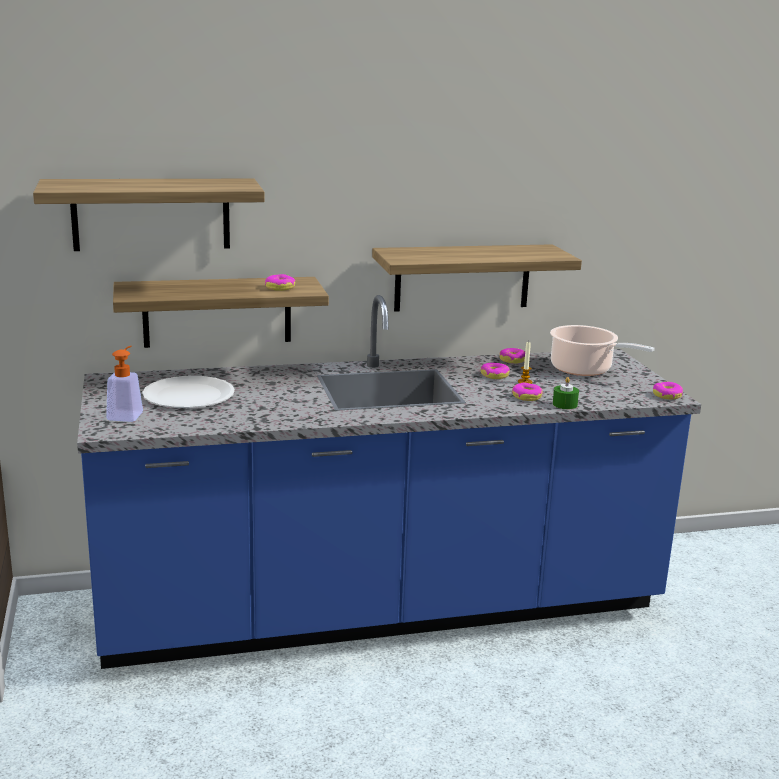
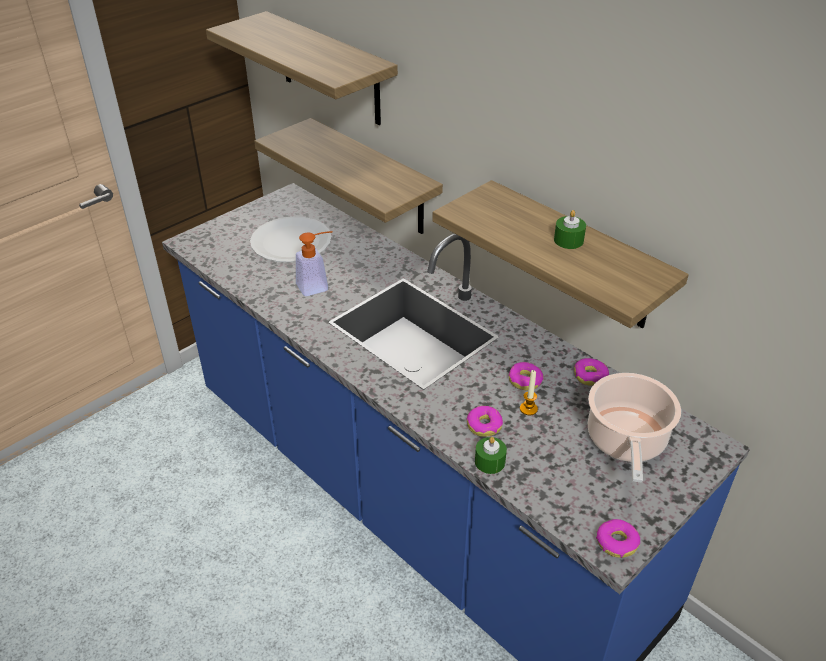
camera: 60 degrees right, 20 degrees up
soap dispenser [106,346,143,422] -> soap dispenser moved to [296,231,333,296]
donut [265,274,295,291] -> none
none -> green candle [554,210,586,249]

